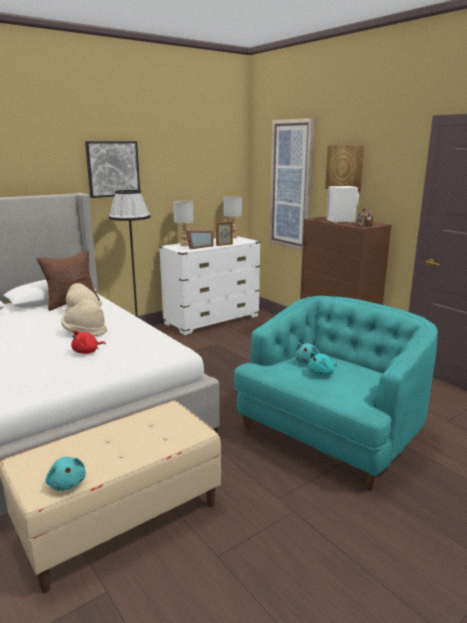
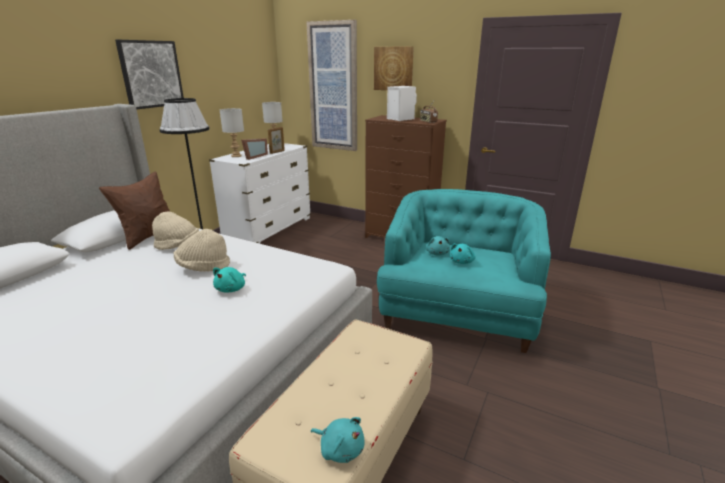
camera: 25 degrees left, 5 degrees up
red plush toy [71,330,106,354] -> turquoise plush toy [213,267,246,293]

